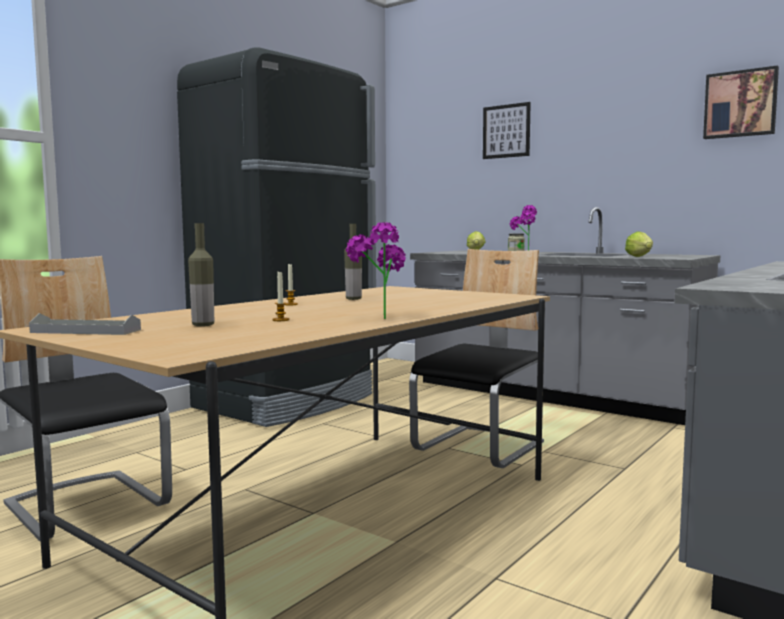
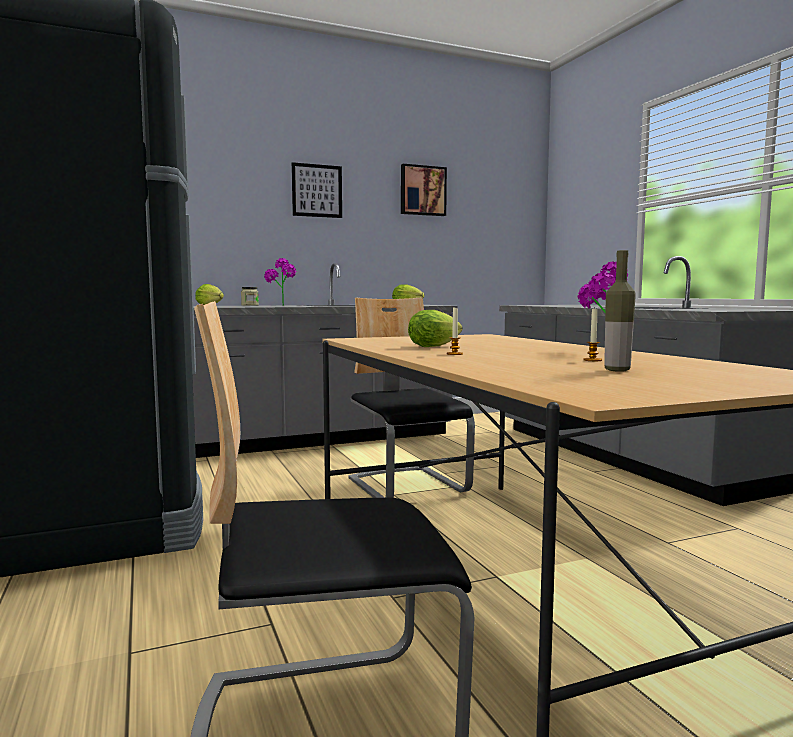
camera: 60 degrees left, 0 degrees up
grey tray [29,313,141,335] -> none
bottle [344,224,362,300] -> lettuce [408,310,462,347]
picture [483,102,531,159] -> picture moved to [292,162,342,218]

